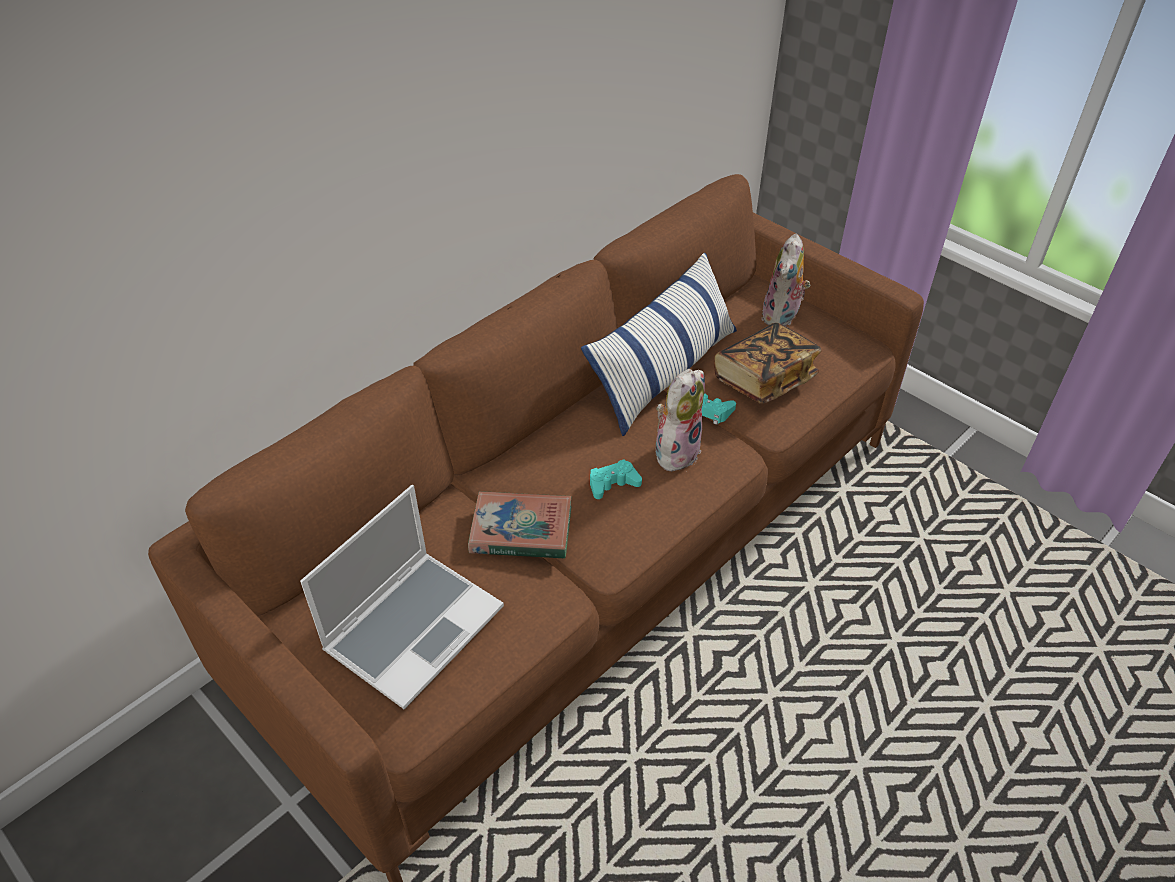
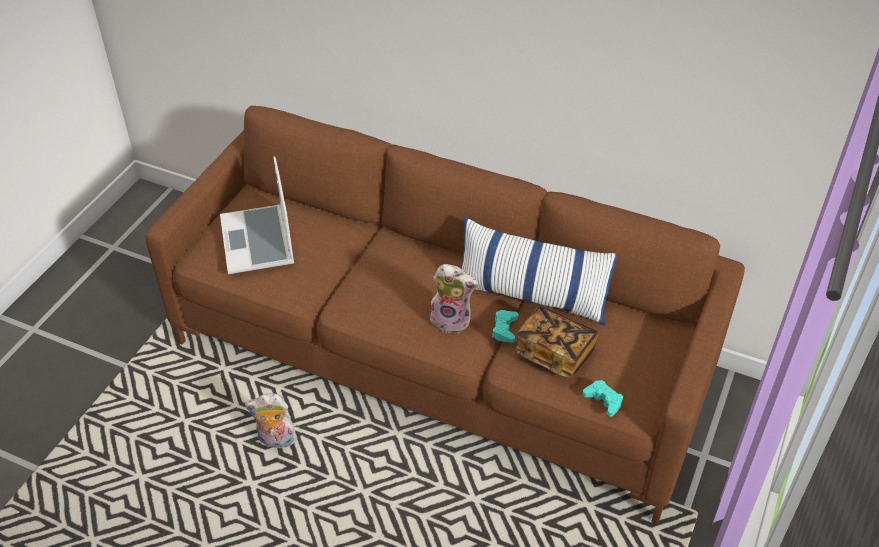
camera: 70 degrees right, 0 degrees up
laptop [300,485,504,709] -> laptop turned 60 degrees clockwise [220,157,294,274]
book [468,491,571,558] -> none
turquoise game controller [590,460,642,499] -> turquoise game controller moved to [583,380,623,417]
plush toy [762,234,811,326] -> plush toy moved to [245,393,297,448]

